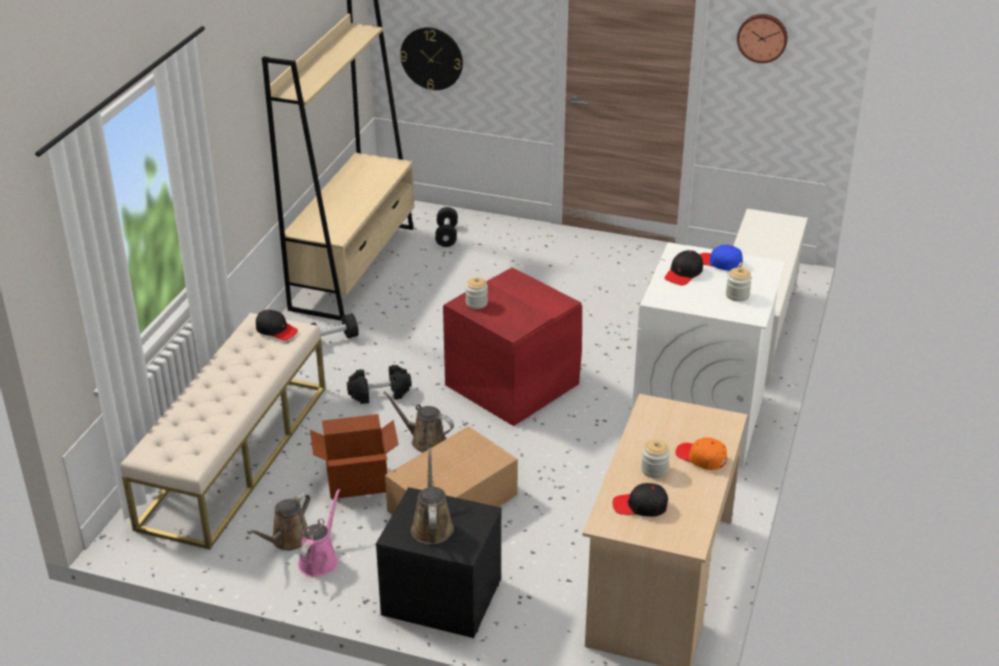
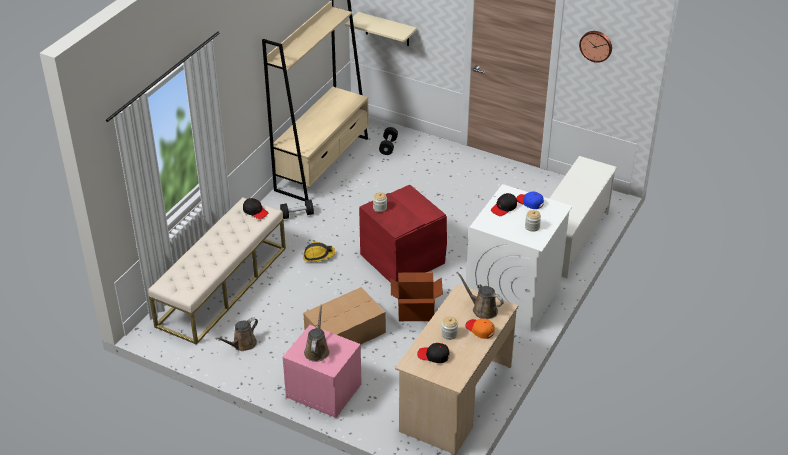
camera: 10 degrees right, 5 degrees up
pink watering can [298,489,340,577] -> none
cardboard box [310,414,399,499] -> cardboard box moved to [390,272,443,321]
black dumbbell [347,365,412,404] -> hard hat [303,242,335,262]
black nightstand [376,487,502,638] -> pink nightstand [282,325,362,418]
brown watering can [383,391,454,453] -> brown watering can moved to [457,272,504,319]
wall clock [400,27,463,90] -> beige shelf [345,12,417,46]

